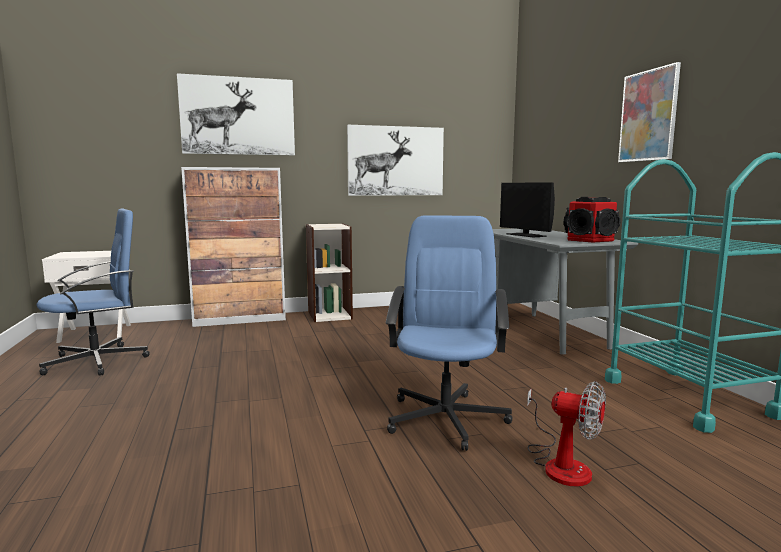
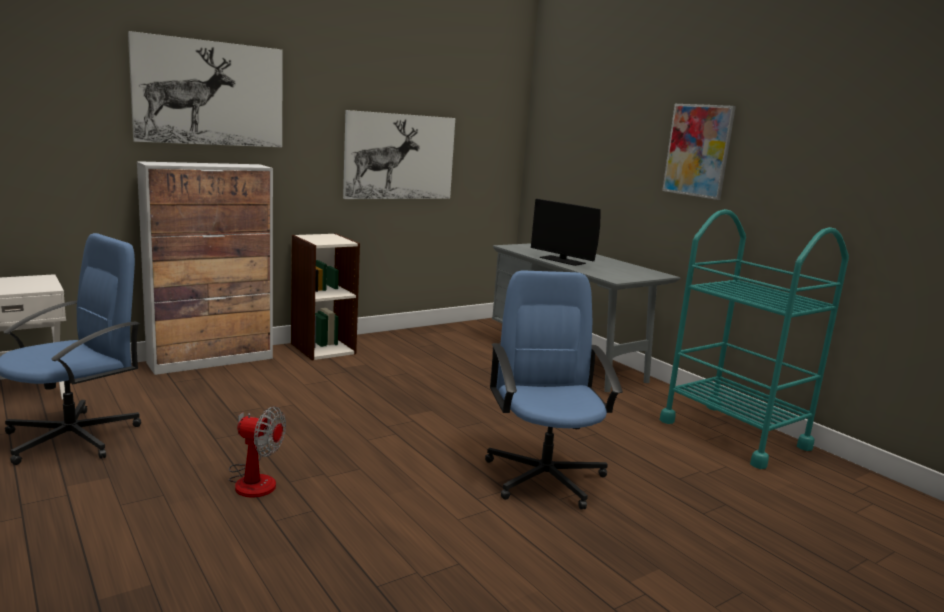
camera: 20 degrees left, 5 degrees up
fan [527,381,606,486] -> fan moved to [229,406,286,498]
speaker [564,197,621,242] -> none

